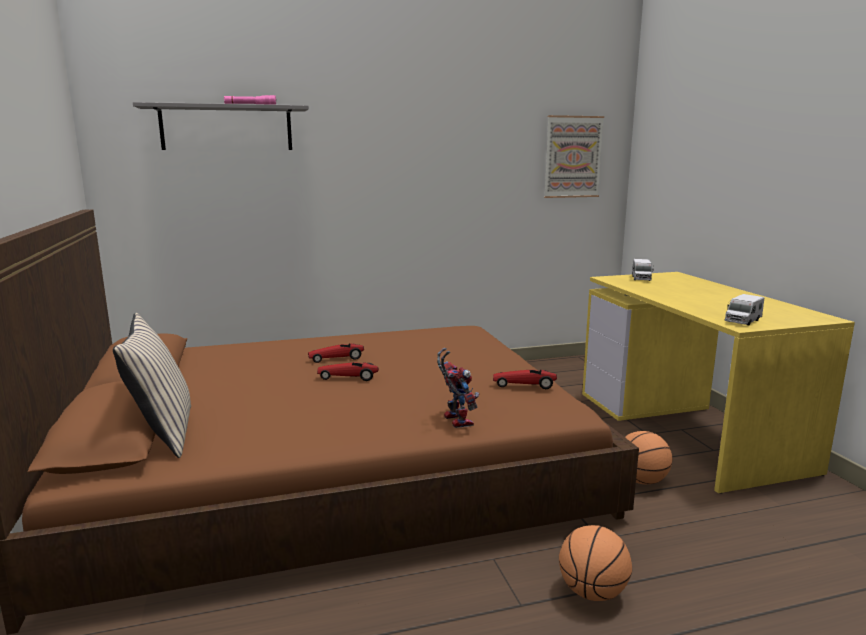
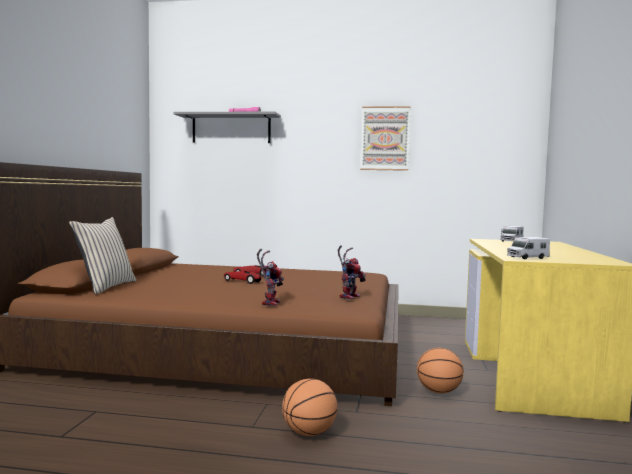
camera: 25 degrees right, 10 degrees down
toy car [493,370,557,389] -> toy robot [338,245,366,300]
picture [544,115,604,198] -> picture moved to [360,106,411,171]

